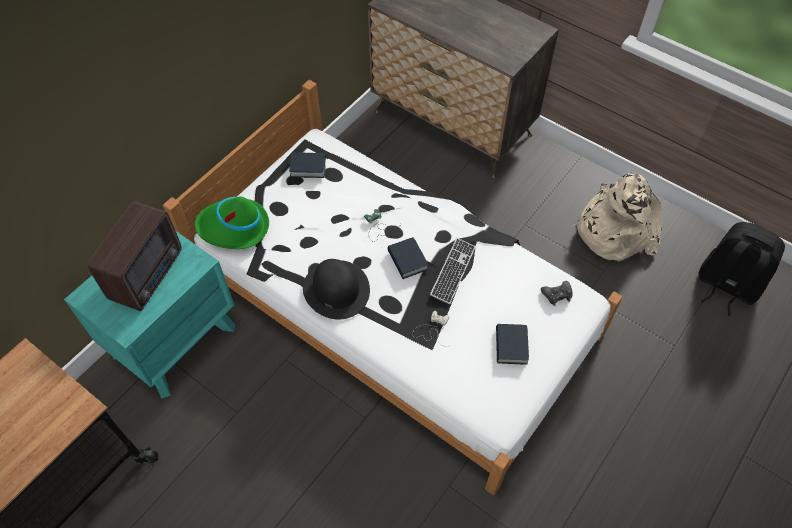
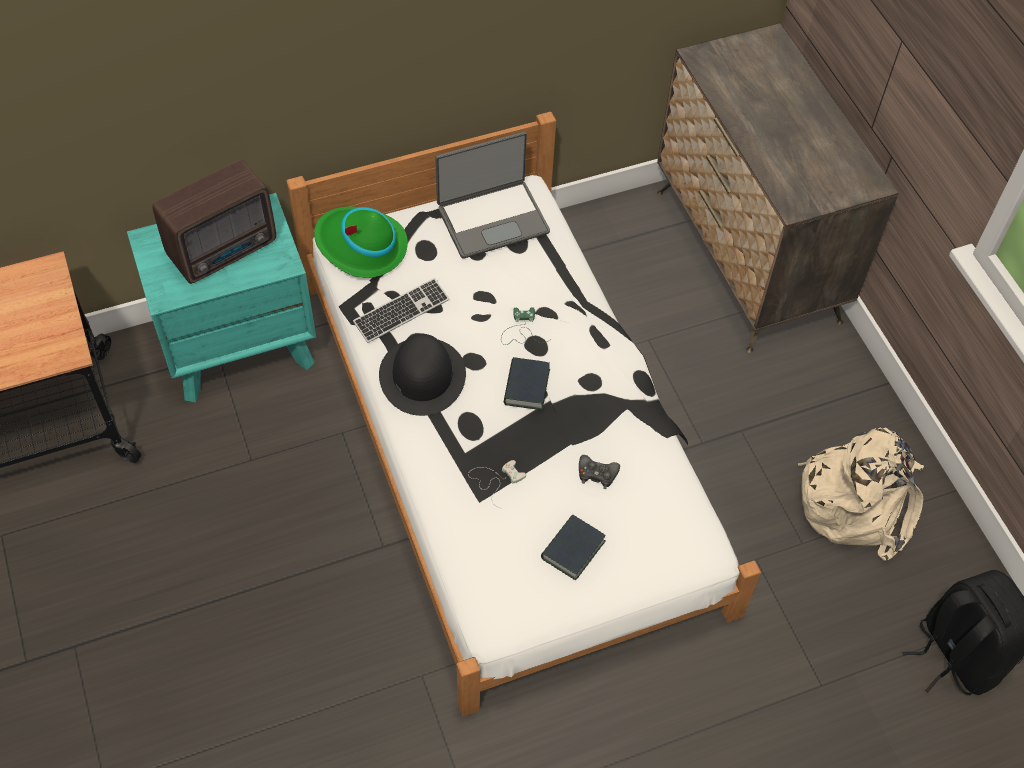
camera: 30 degrees right, 0 degrees up
book [289,152,326,178] -> laptop [435,132,550,259]
keyboard [430,238,476,304] -> keyboard moved to [353,278,450,343]
black game controller [541,281,573,306] -> black game controller moved to [579,455,620,489]

